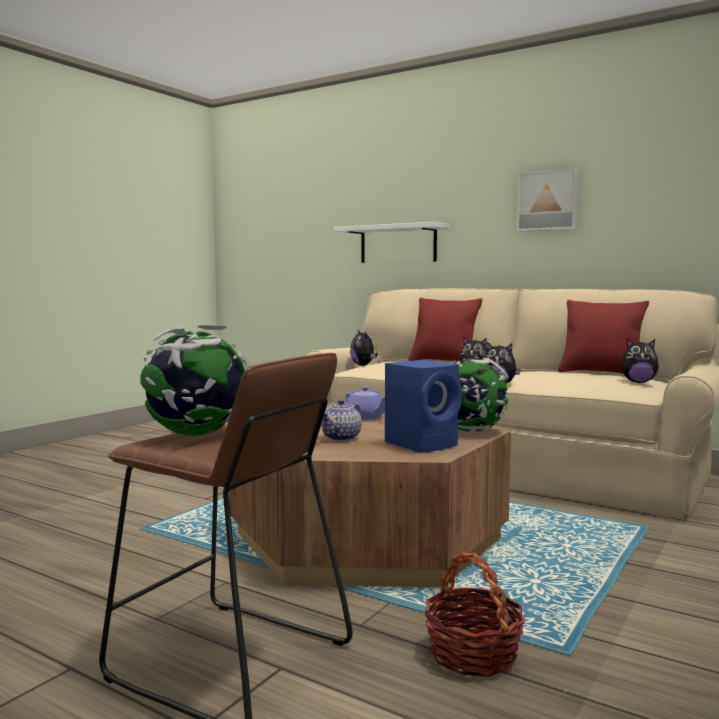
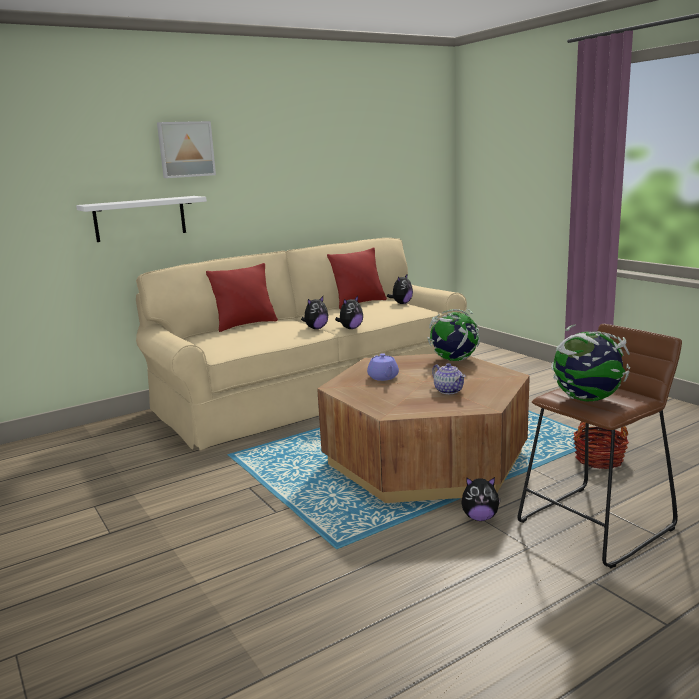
camera: 65 degrees left, 10 degrees up
purple teapot [346,386,385,419] -> purple teapot turned 90 degrees clockwise [367,353,399,381]
plush toy [350,330,378,366] -> plush toy moved to [461,477,501,521]
blue speaker [385,360,462,453] -> none
picture [517,168,578,232] -> picture moved to [157,121,216,178]

